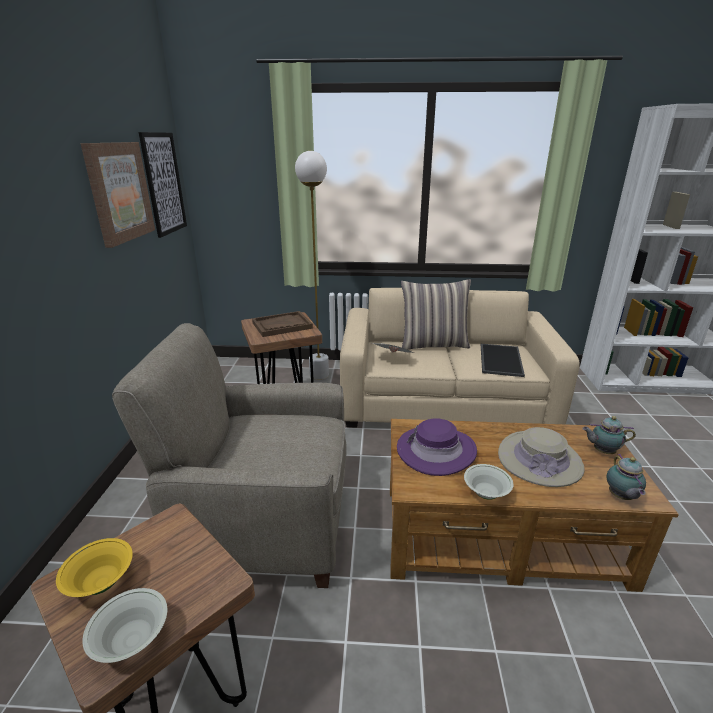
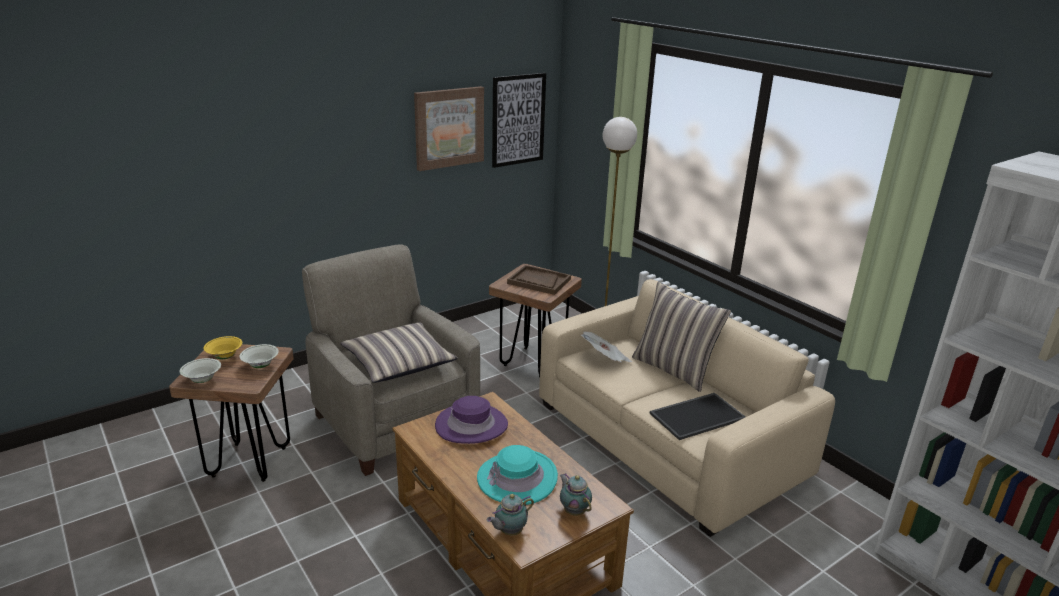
camera: 50 degrees right, 0 degrees up
white bowl [464,464,513,500] -> white bowl moved to [239,344,279,368]
beige hat [498,427,585,487] -> turquoise hat [477,445,558,505]
none -> pillow [340,322,458,383]

